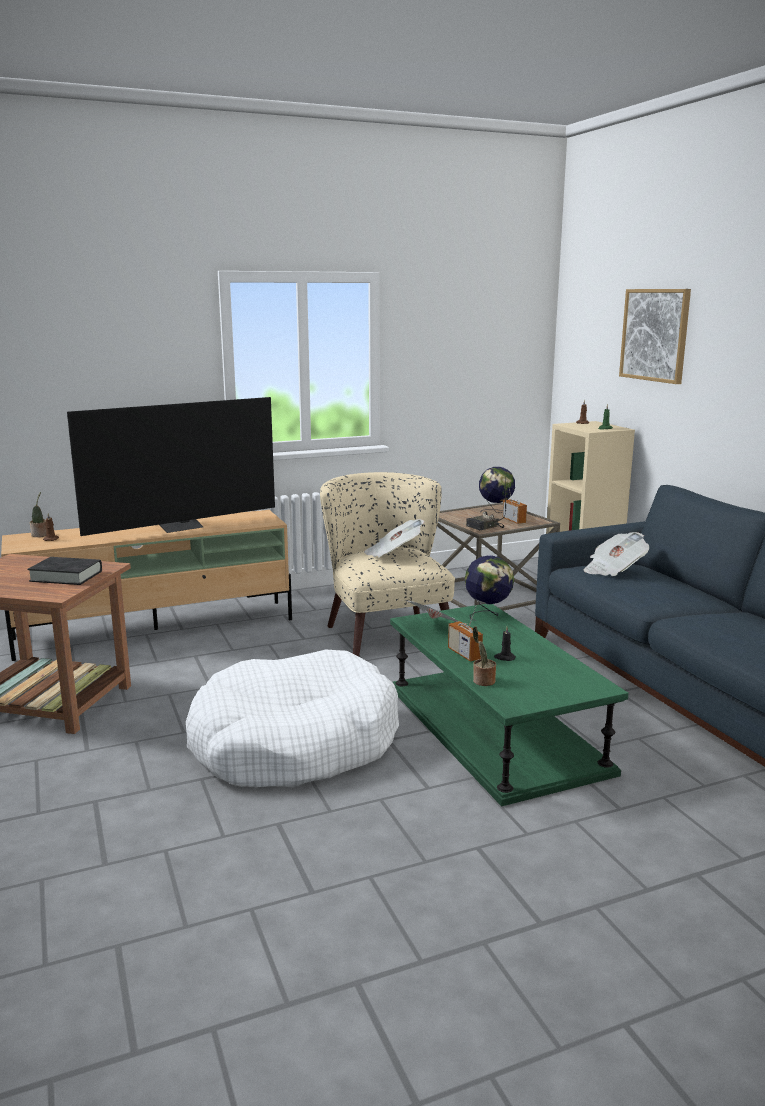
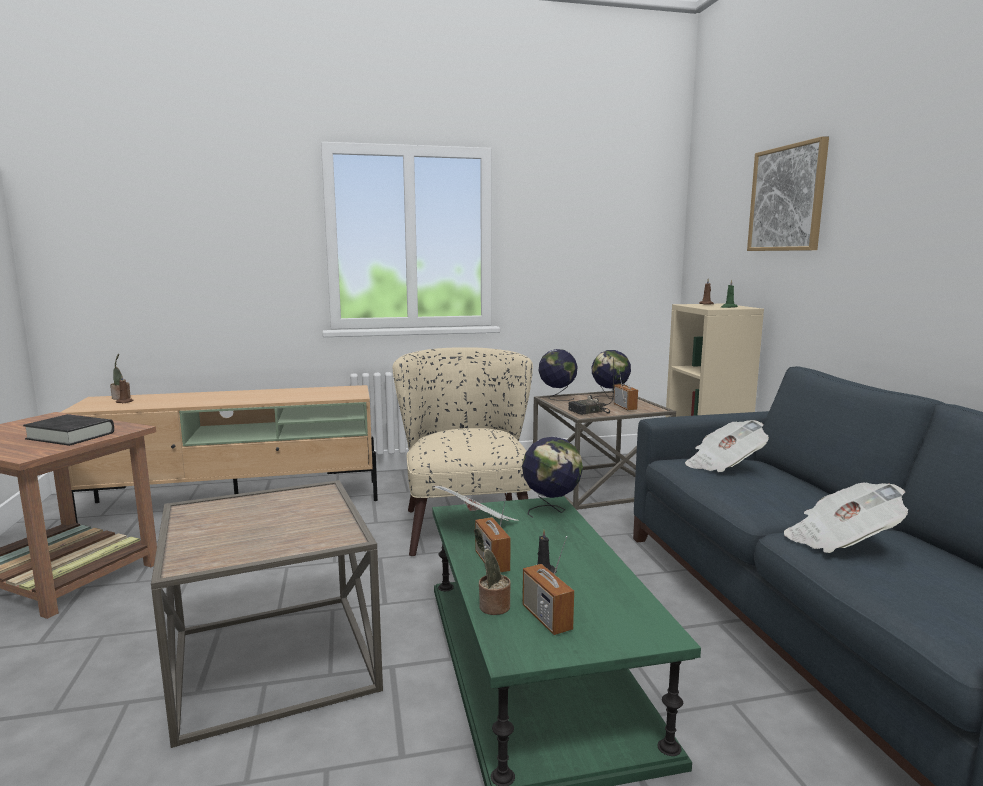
camera: 10 degrees right, 5 degrees down
television [67,397,275,536] -> none
white dog bed [186,650,399,787] -> brown side table [151,480,383,748]
newspaper [364,519,424,558] -> newspaper moved to [784,482,908,553]
none -> radio [522,536,574,635]
none -> globe [539,349,578,401]

